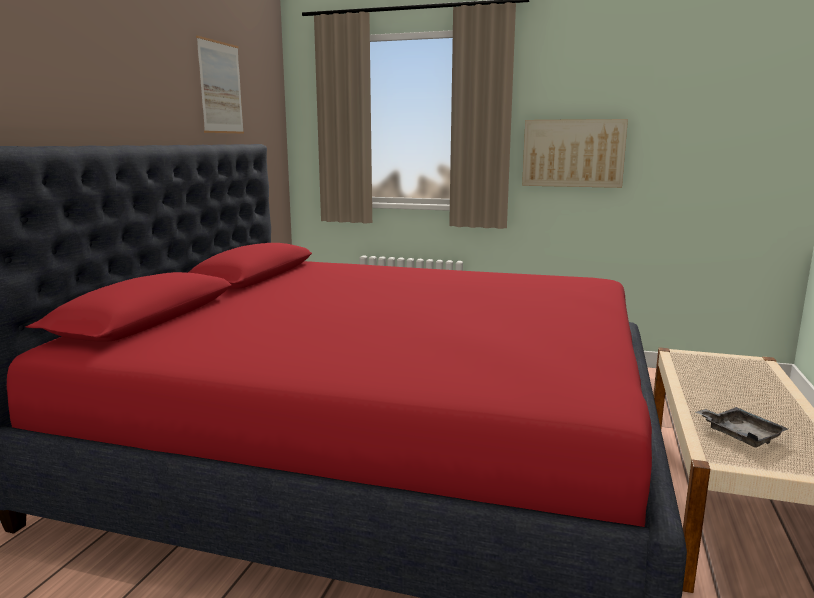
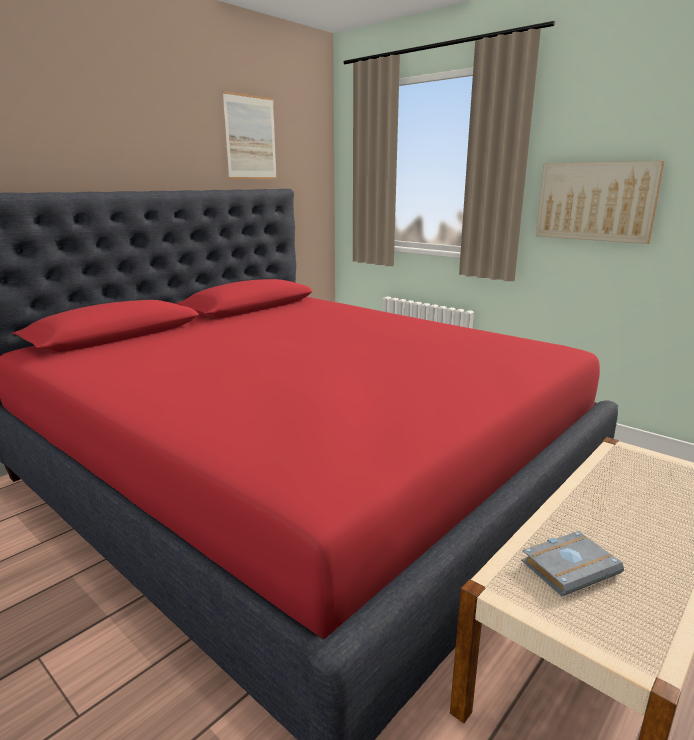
camera: 25 degrees right, 5 degrees up
grey tray [696,407,788,447] -> grey book [521,531,624,596]

